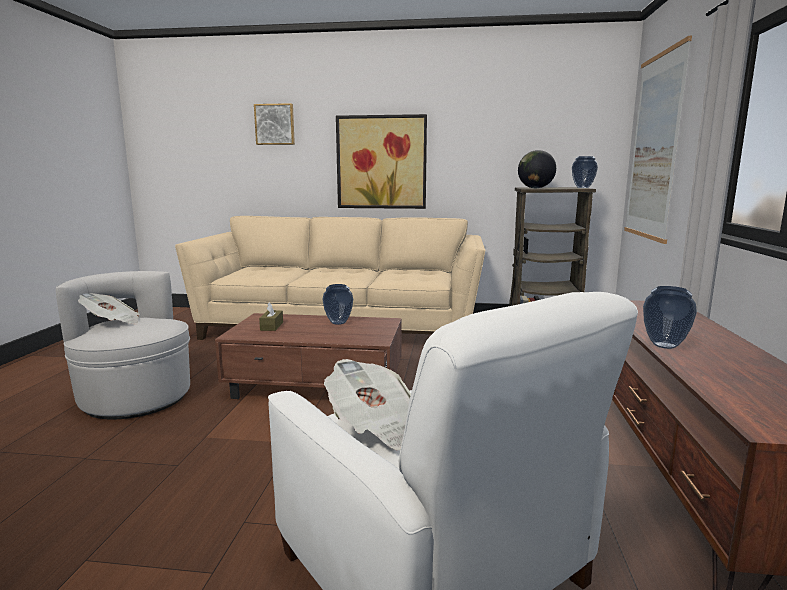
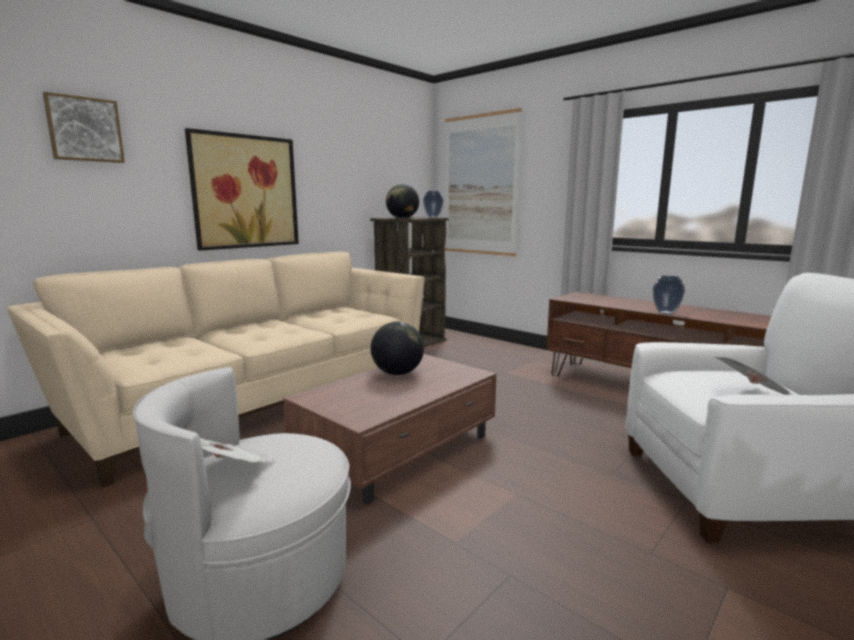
camera: 55 degrees left, 0 degrees up
brown tissue box [259,302,283,331] -> none
vase [322,284,353,325] -> globe [371,322,424,375]

